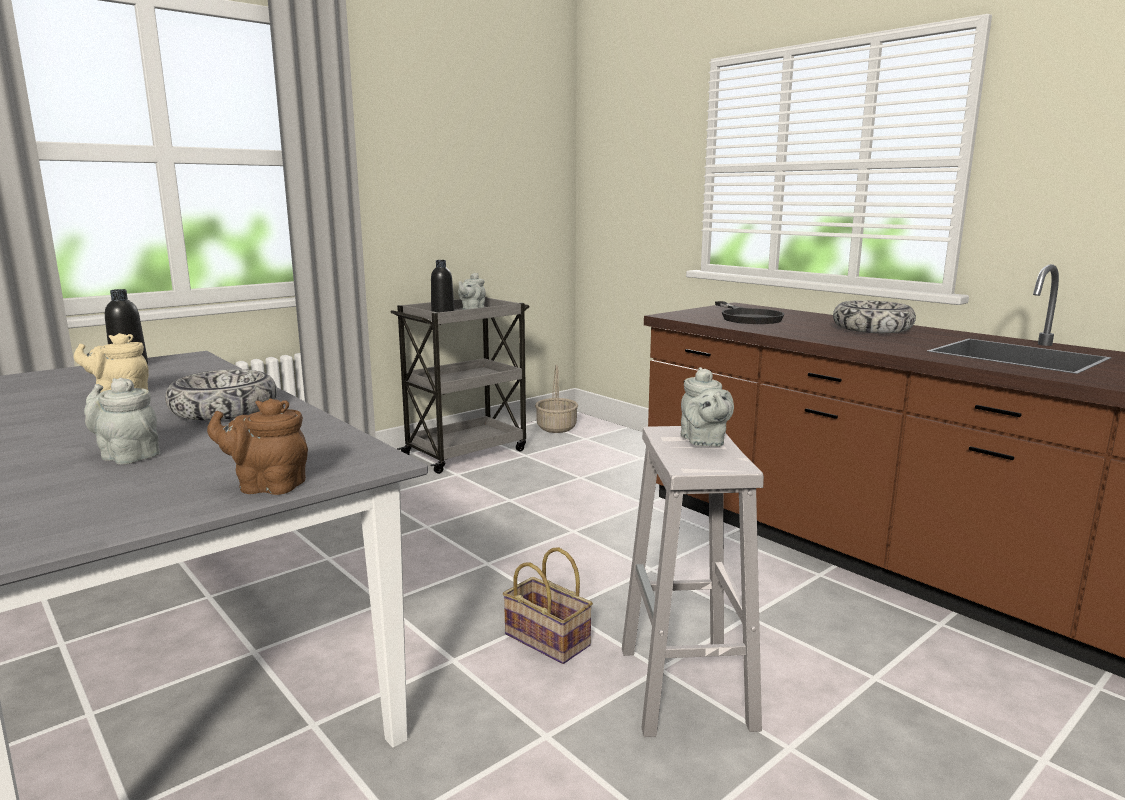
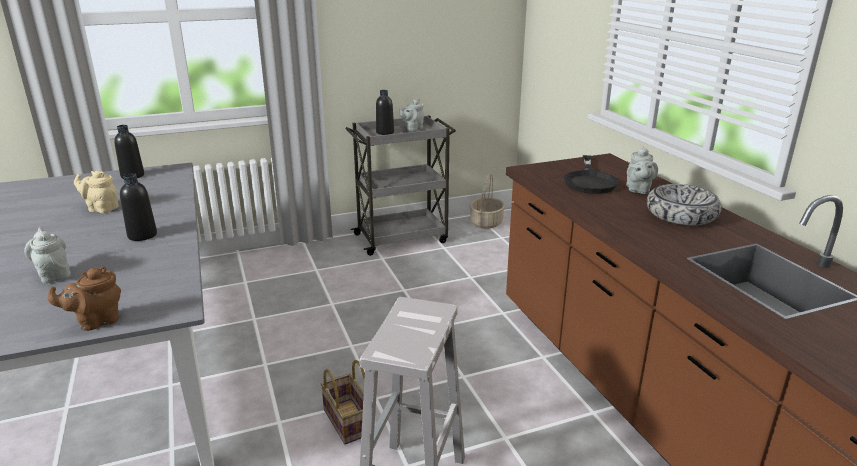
camera: 20 degrees right, 10 degrees up
bowl [165,369,277,421] -> black bottle [120,173,157,241]
brown teapot [207,399,308,495] -> brown teapot turned 60 degrees counterclockwise [48,267,121,331]
grey teapot [681,367,734,447] -> grey teapot moved to [626,147,658,194]

